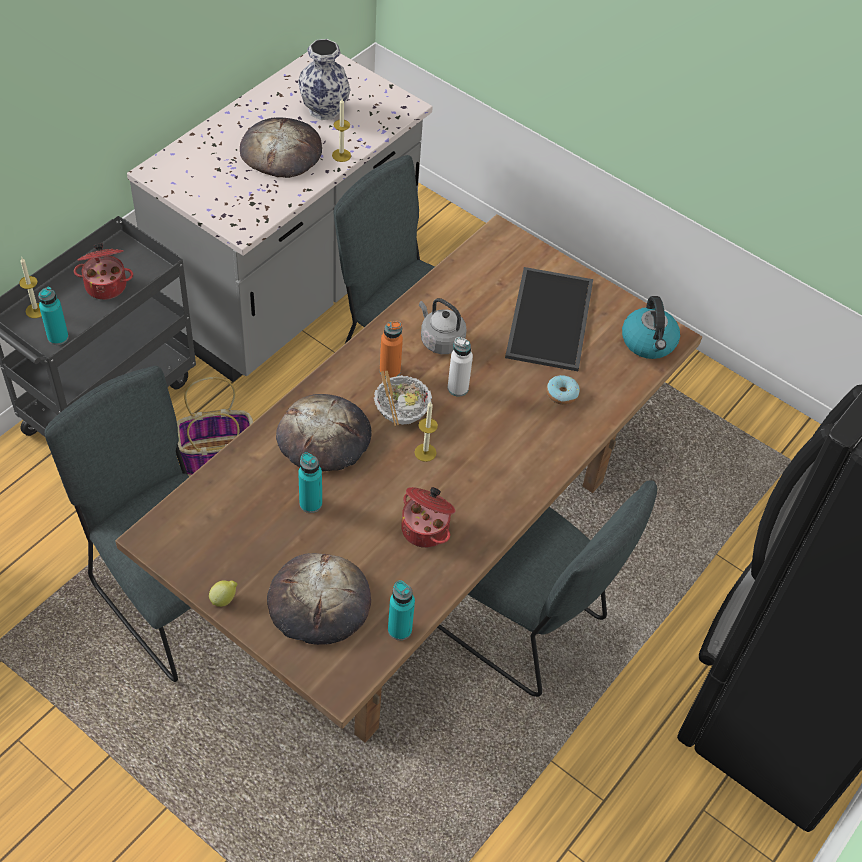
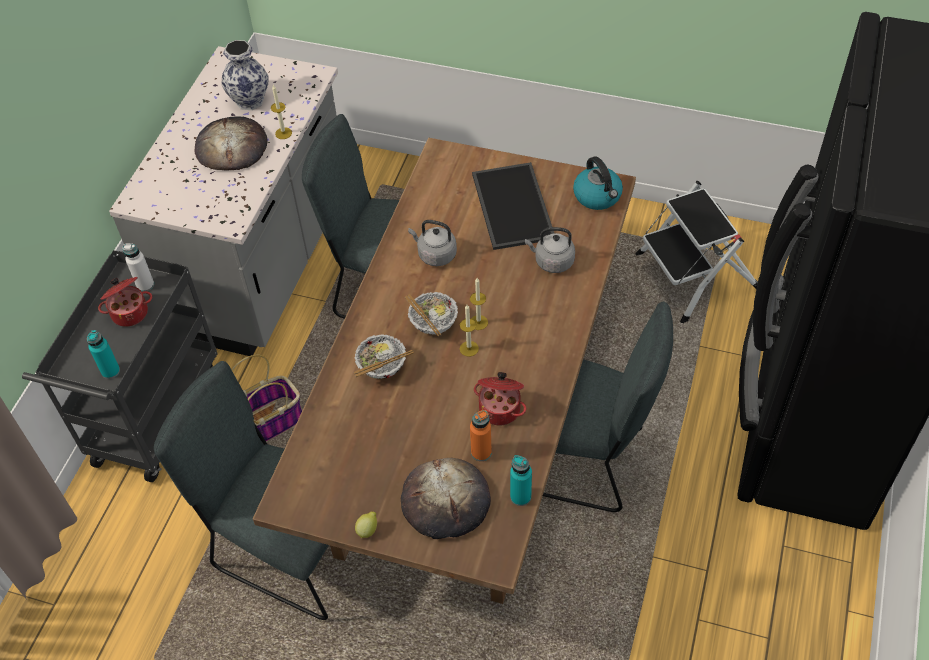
camera: 15 degrees left, 0 degrees up
candle [19,258,42,318] -> candle moved to [470,278,488,330]
bread [276,394,372,471] -> bowl [354,334,414,379]
turquoise bottle [298,452,322,513] -> none
orange bottle [380,321,403,378] -> orange bottle moved to [470,410,492,461]
white bottle [448,337,473,397] -> white bottle moved to [122,243,154,292]
donut [546,375,580,405] -> grey kettle [525,227,575,273]
none -> step ladder [635,181,758,323]

